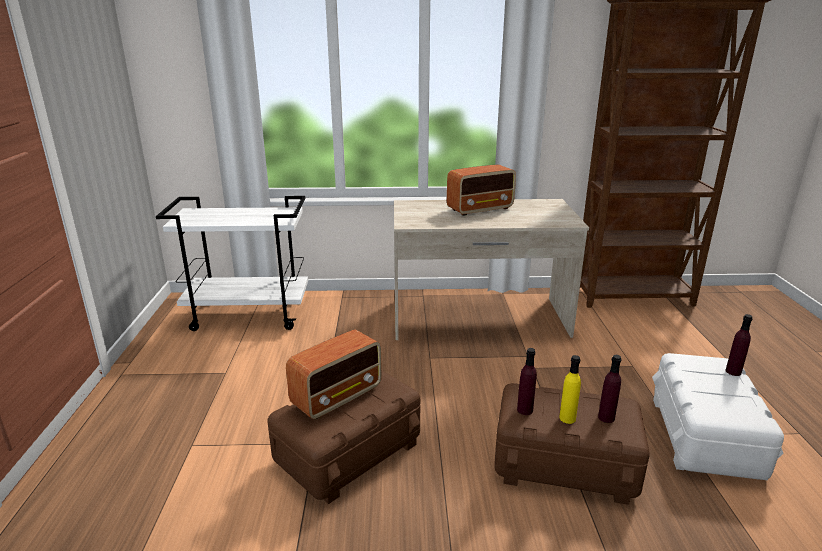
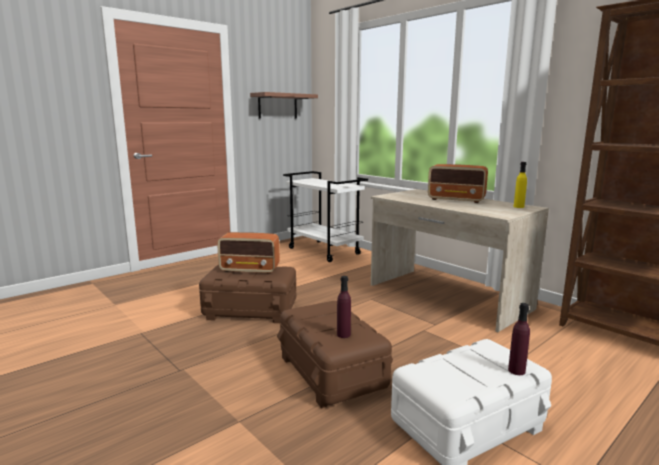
camera: 50 degrees right, 10 degrees down
purple bottle [517,348,537,415] -> none
yellow bottle [559,355,581,424] -> yellow bottle moved to [514,162,527,208]
none -> shelf [250,92,318,119]

